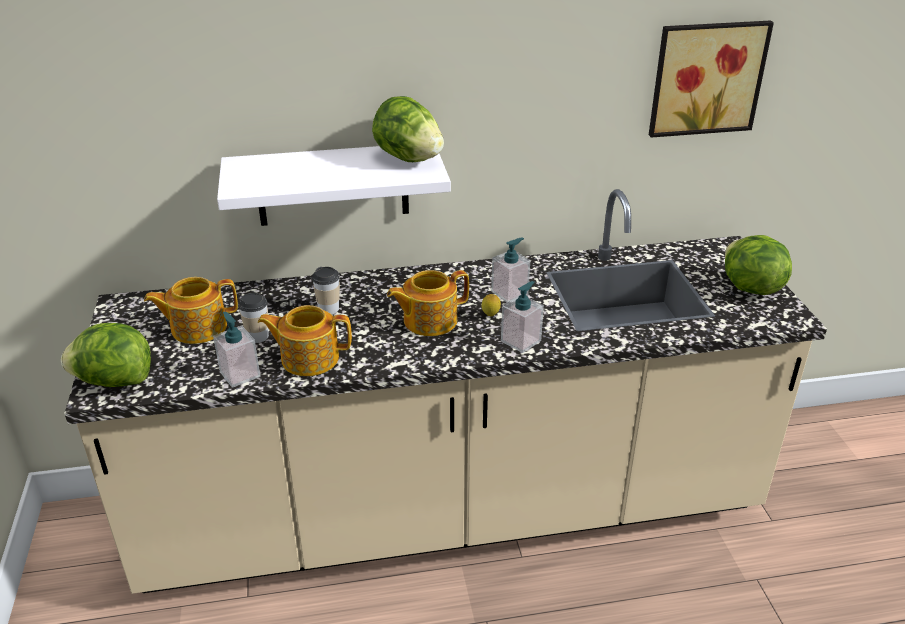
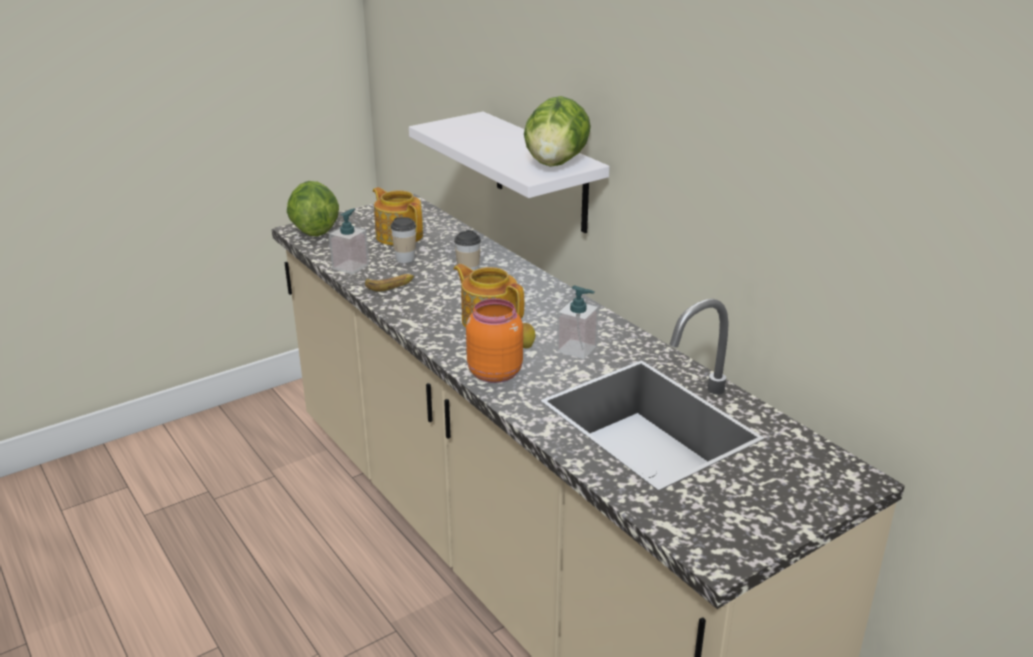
camera: 65 degrees right, 5 degrees down
teapot [258,305,352,376] -> banana [365,274,414,291]
soap dispenser [501,281,544,353] -> orange jar [466,299,523,383]
picture [649,21,774,138] -> none
lettuce [725,235,792,295] -> none

